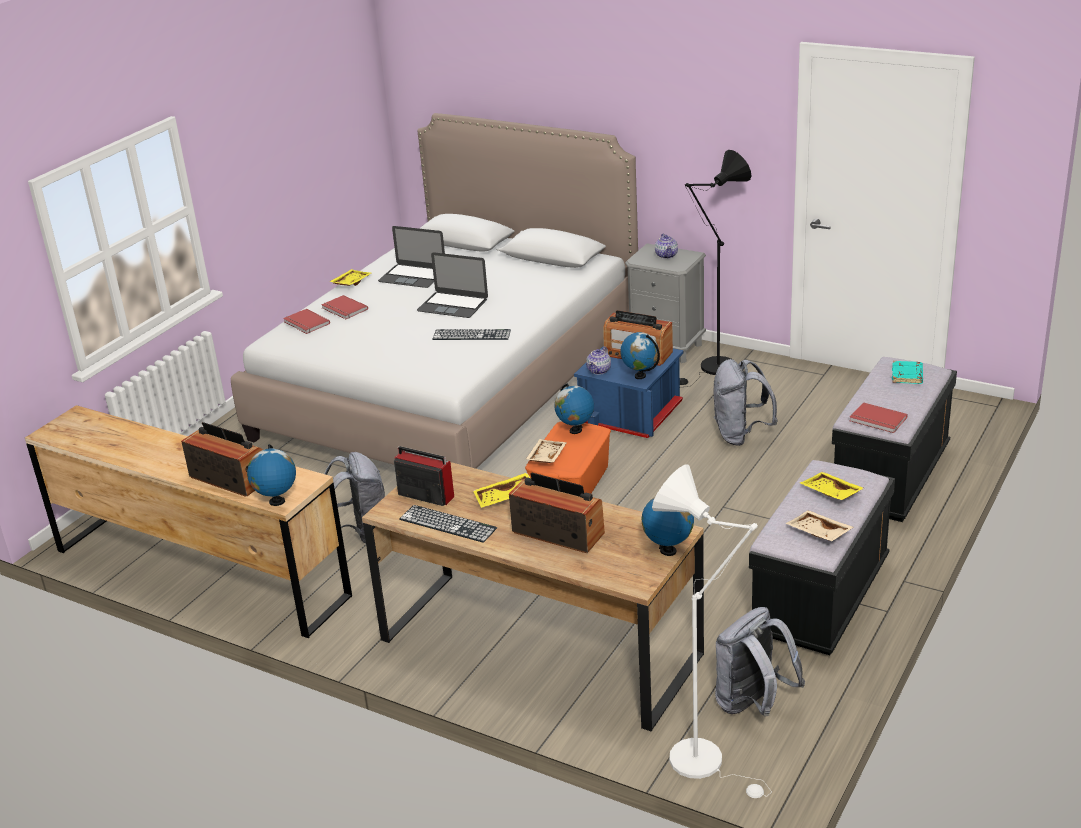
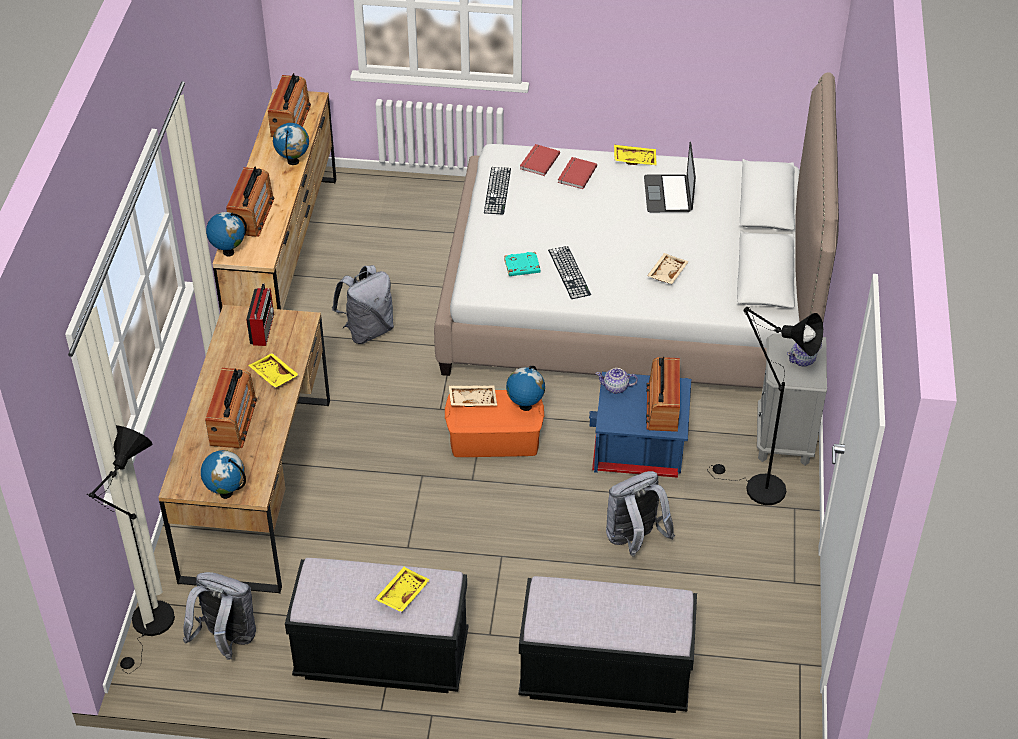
camera: 65 degrees right, 15 degrees up
keyboard [399,505,497,543] -> keyboard moved to [484,167,511,215]
laptop [417,252,488,318] -> none
globe [620,332,660,379] -> globe moved to [273,123,309,165]
white floor lamp [652,465,772,798] -> black floor lamp [87,425,175,674]
beige tray [785,510,854,541] -> beige tray moved to [647,253,689,284]
red book [850,402,907,433] -> none
turquoise book [892,361,923,384] -> turquoise book moved to [504,252,540,276]
none -> radio [268,73,311,137]

